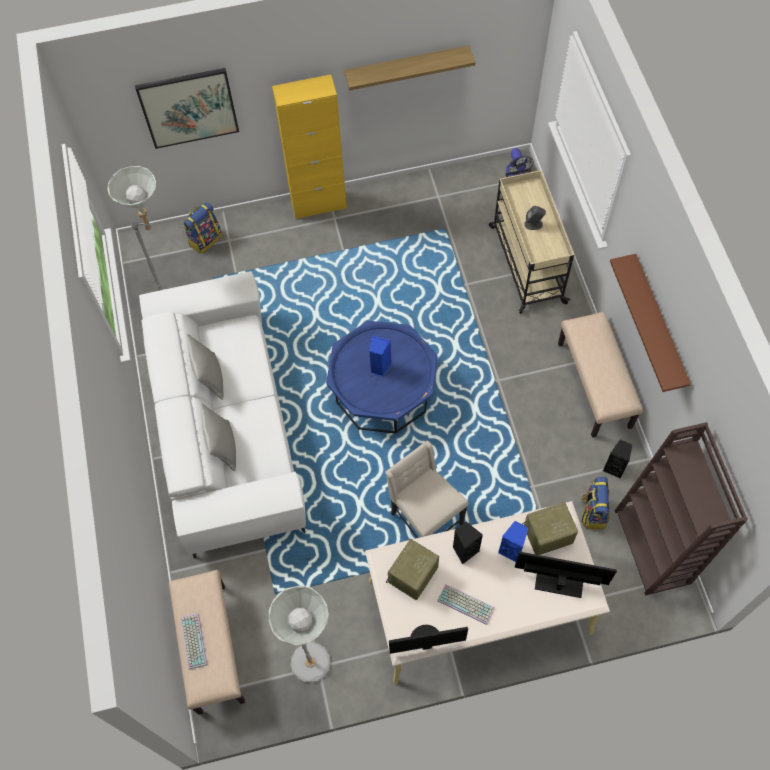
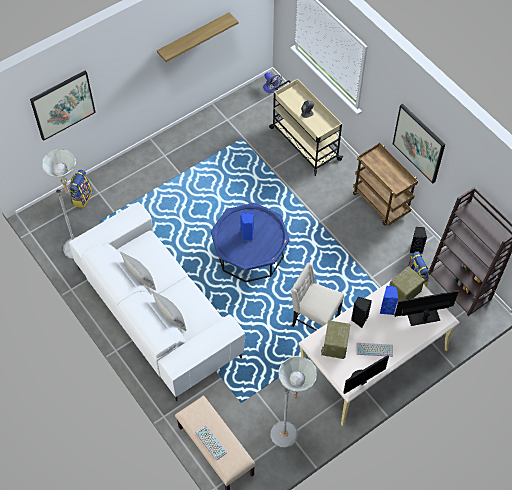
camera: 25 degrees left, 5 degrees down
yellow cabinet [272,74,347,219] -> none
beige bench [558,312,643,438] -> brown cart [353,143,418,226]
brown shelf [610,254,691,392] -> picture [393,104,445,183]

